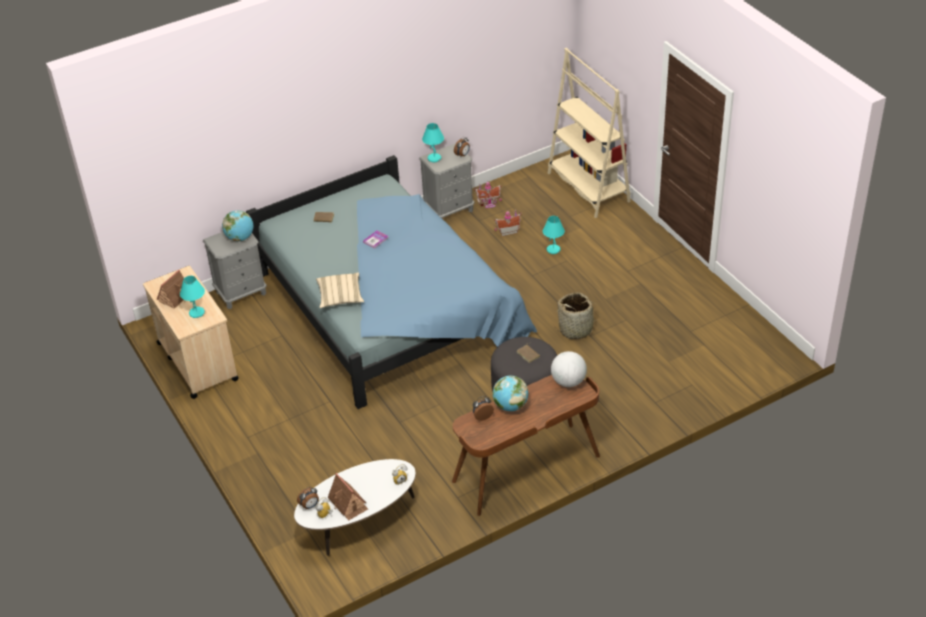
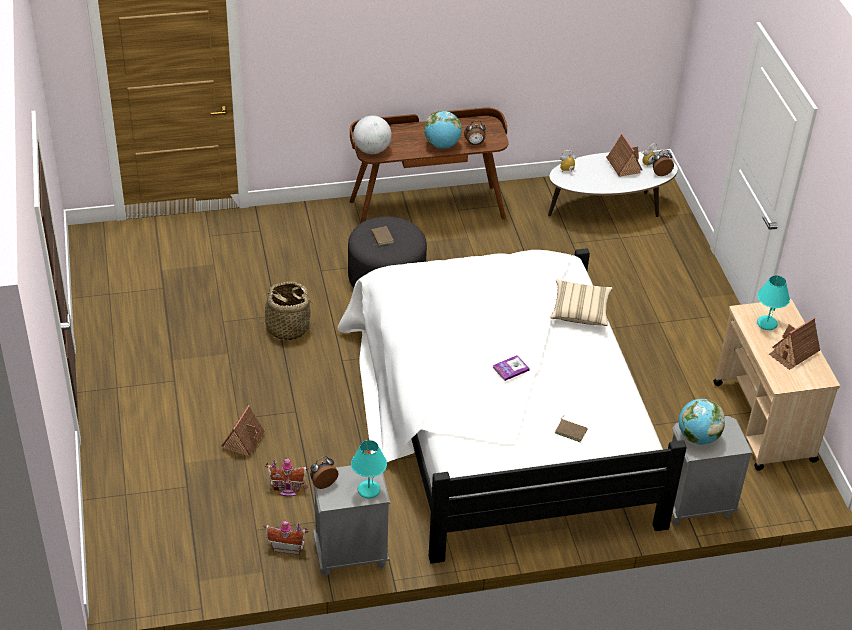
camera: 165 degrees left, 0 degrees up
blue bed [246,155,537,409] -> white bed [337,248,687,564]
turquoise table lamp [543,216,565,254] -> toy house [221,405,265,456]
beige bookcase [548,48,631,218] -> none

